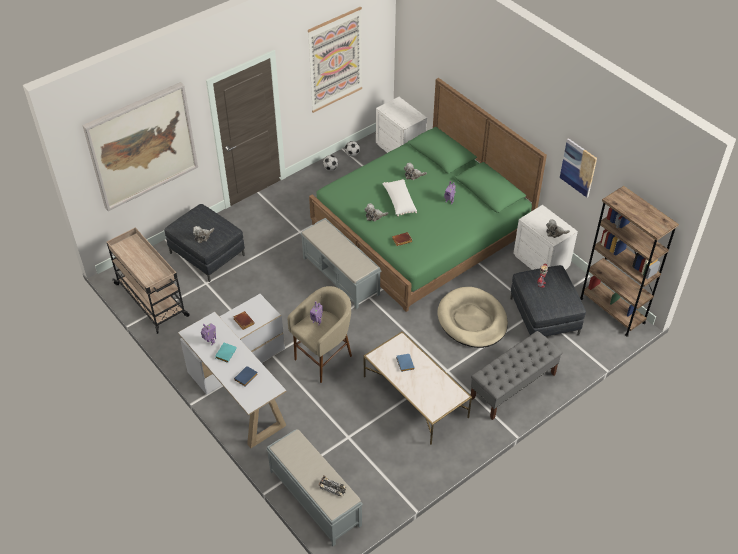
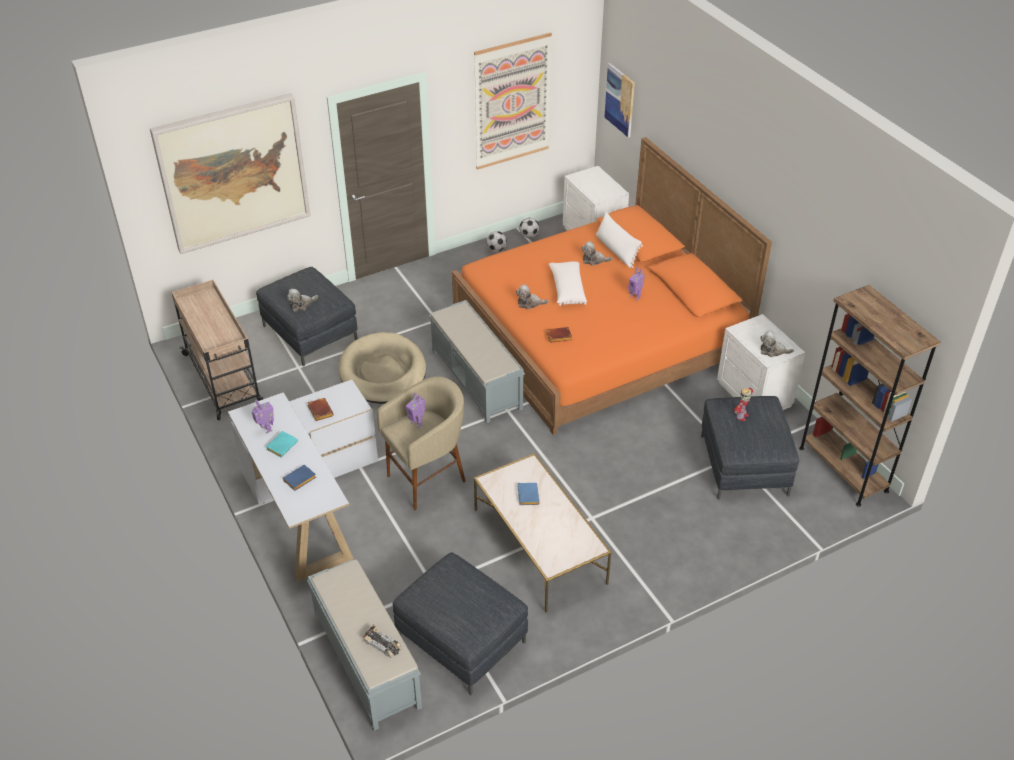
camera: 10 degrees right, 5 degrees down
green bed [309,78,547,312] -> orange bed [452,137,772,435]
beige dog bed [438,287,508,348] -> beige dog bed moved to [339,332,426,404]
grey bench [470,331,563,420] -> none
picture [560,138,597,198] -> picture moved to [605,63,635,138]
none -> grey ottoman [393,552,528,695]
none -> white pillow [596,212,643,268]

